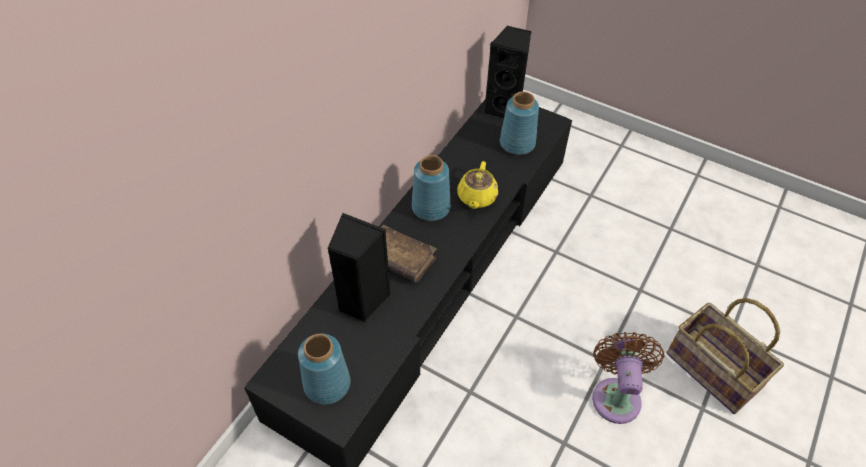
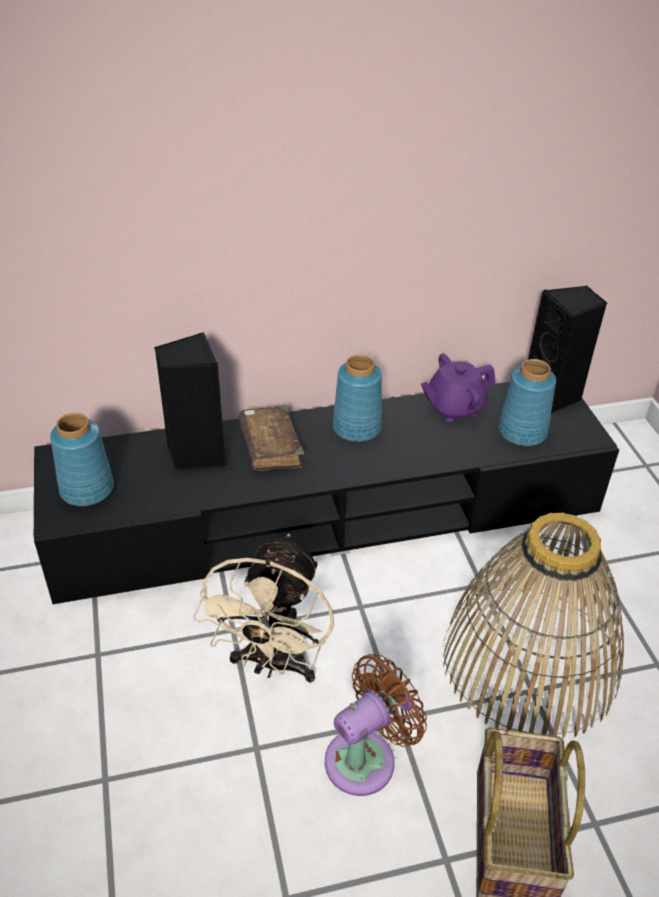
camera: 45 degrees right, 10 degrees down
yellow teapot [458,161,498,209] -> none
none -> beige fan [193,533,334,683]
none -> purple teapot [421,354,496,422]
none -> basket [443,512,624,739]

